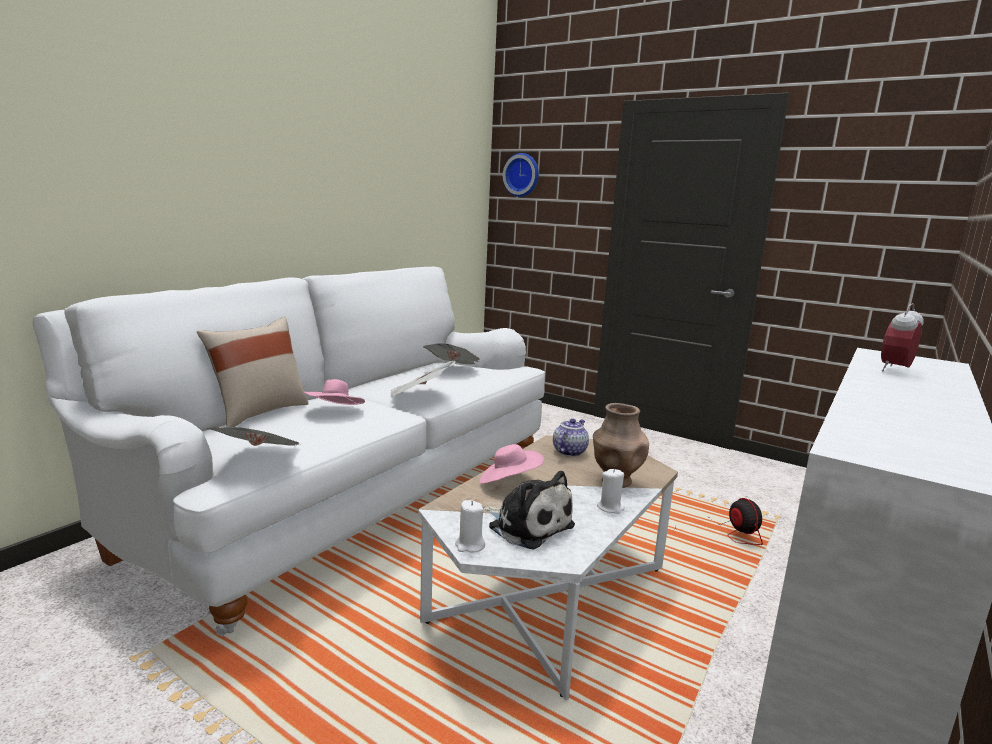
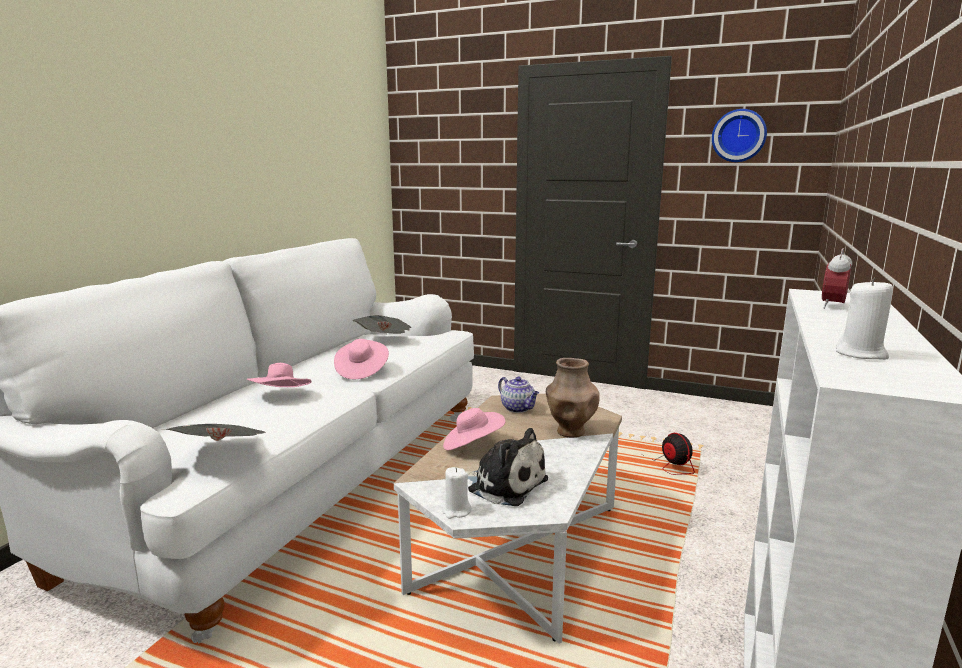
camera: 10 degrees left, 0 degrees up
beige pillow [197,317,309,427] -> none
newspaper [390,361,456,398] -> pink hat [334,339,389,379]
wall clock [503,153,539,197] -> wall clock moved to [712,109,767,162]
teapot [553,419,589,457] -> teapot turned 120 degrees clockwise [498,377,539,413]
white candle [597,469,625,514] -> white candle moved to [836,278,893,360]

